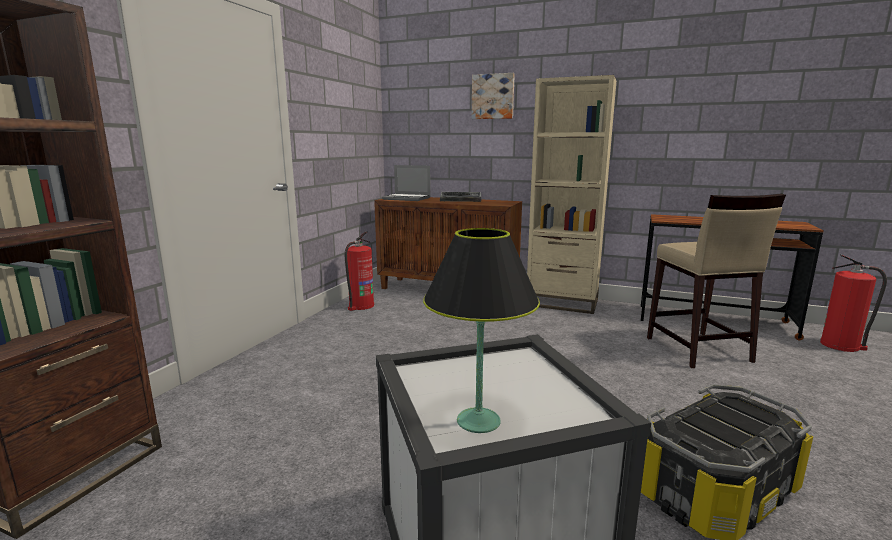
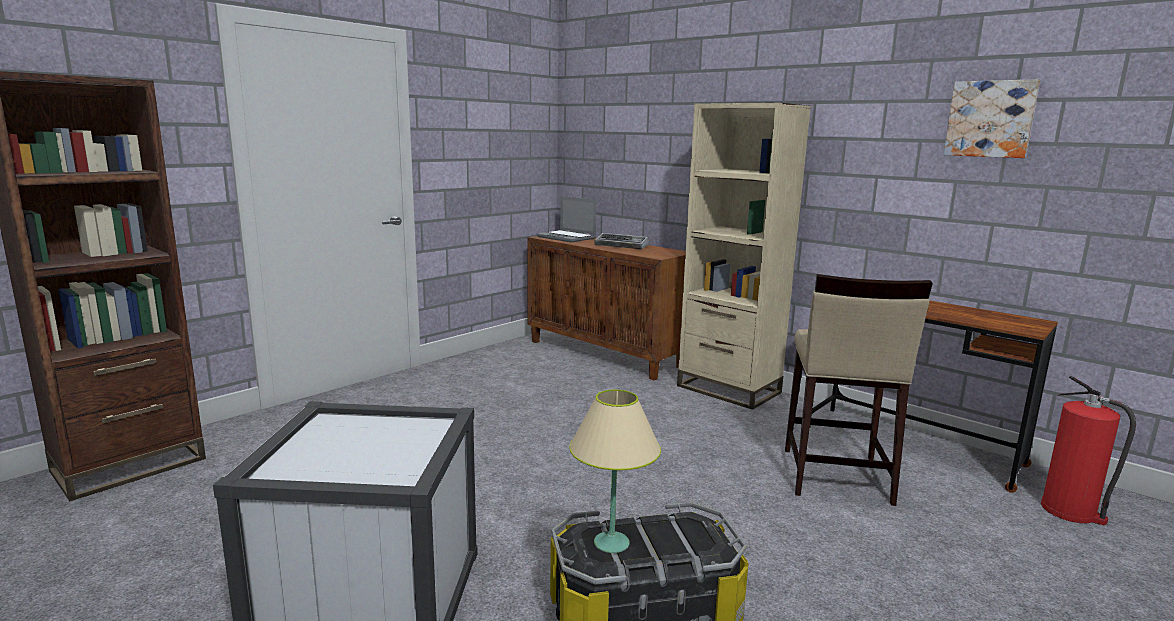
camera: 20 degrees right, 0 degrees up
fire extinguisher [345,231,374,311] -> none
black table lamp [423,228,540,433] -> none
picture [472,73,515,119] -> picture moved to [943,79,1040,158]
none -> beige table lamp [569,389,661,553]

